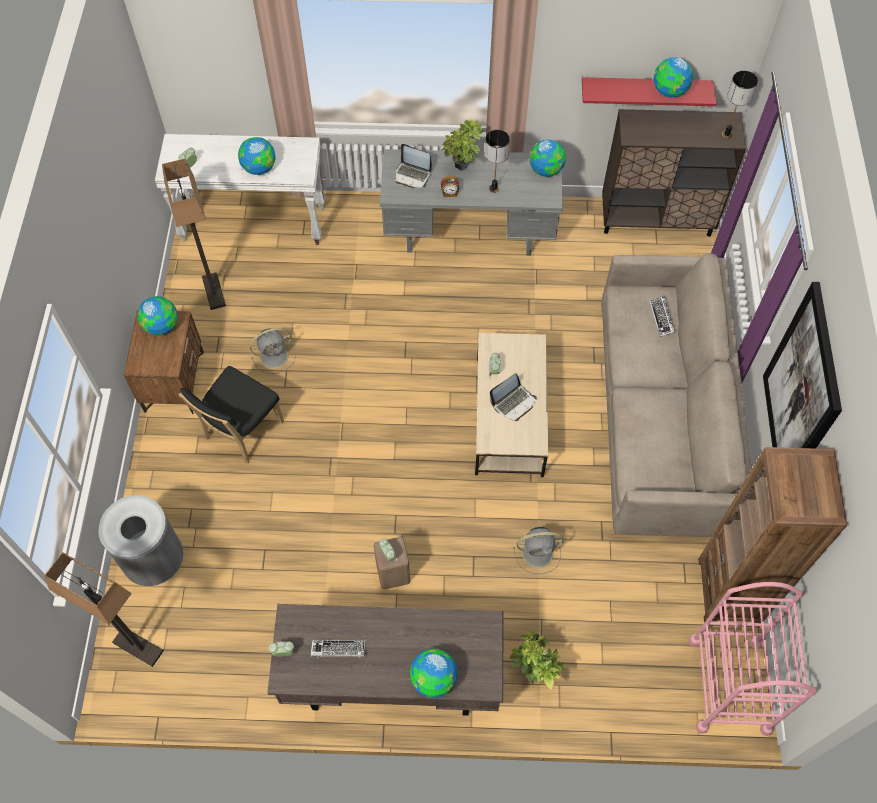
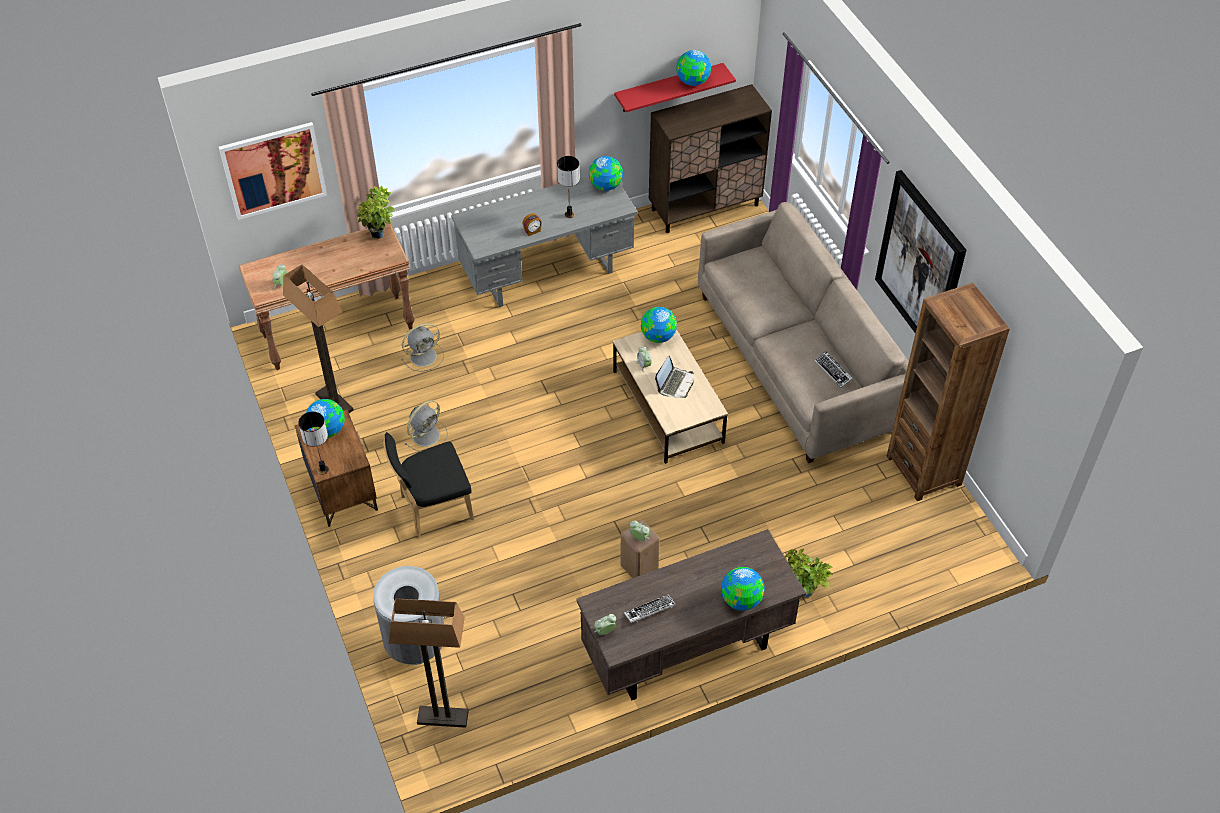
camera: 25 degrees left, 10 degrees down
white console table [155,134,325,245] -> brown console table [239,223,415,370]
black chair [178,366,284,464] -> black chair turned 60 degrees clockwise [382,432,474,537]
globe [238,137,276,175] -> globe moved to [641,307,677,343]
laptop [395,144,432,188] -> none
potted plant [441,119,484,171] -> potted plant moved to [357,186,395,239]
grey fan [513,527,564,574] -> grey fan moved to [401,323,444,372]
keyboard [649,296,675,337] -> keyboard moved to [814,351,853,388]
pink cart [689,582,817,736] -> none
table lamp [722,71,758,139] -> table lamp moved to [298,412,329,475]
none -> picture [219,122,327,220]

